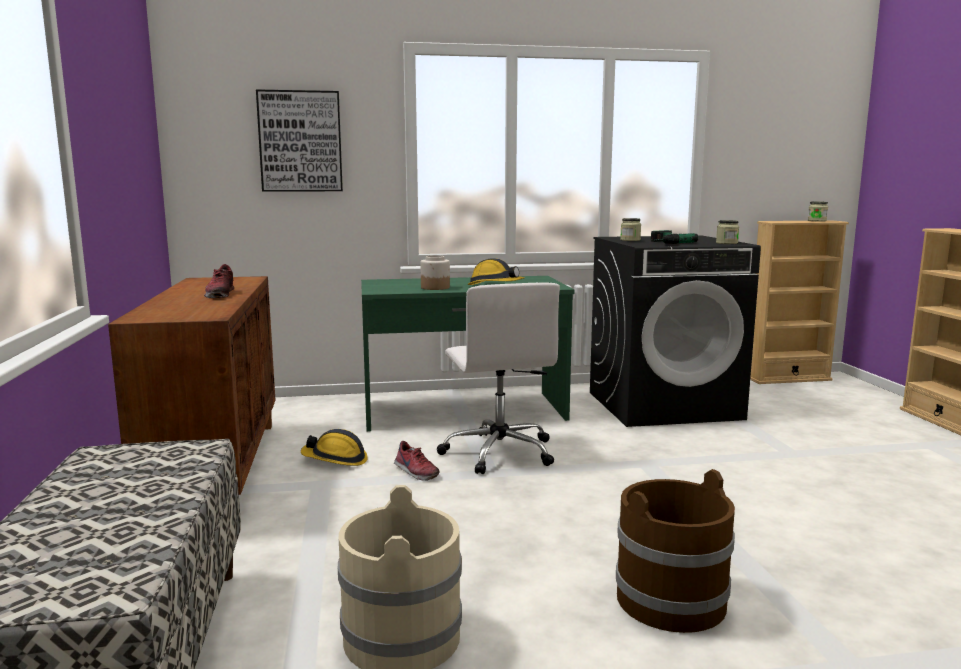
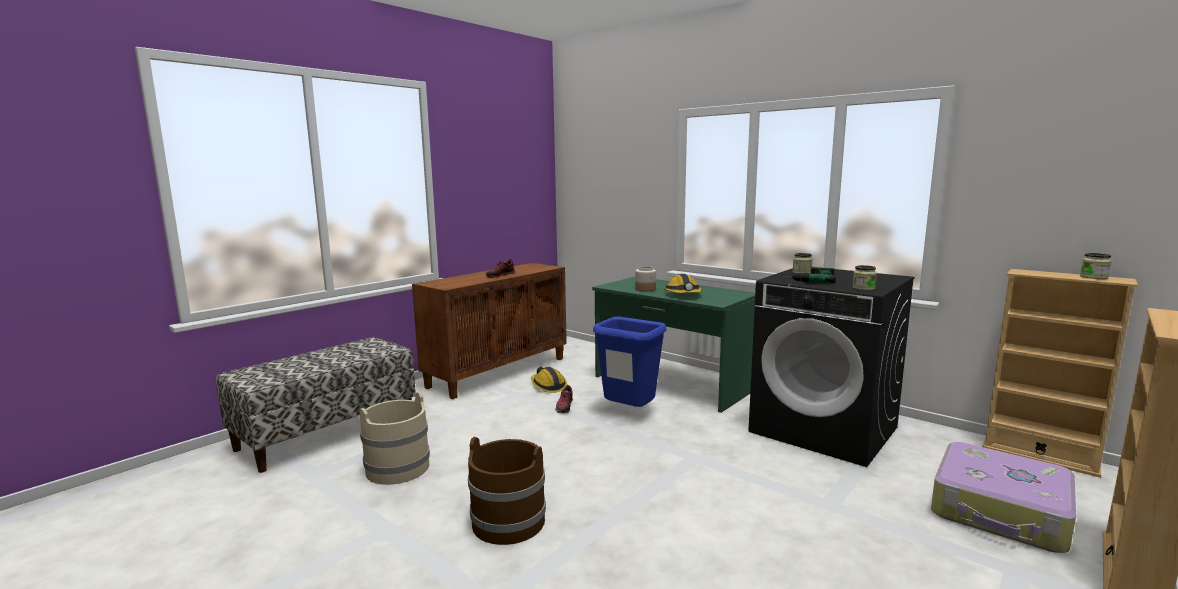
camera: 50 degrees right, 0 degrees up
picture [256,89,343,192] -> none
white office chair [437,282,560,474] -> blue trash can [593,317,667,407]
none -> suitcase [931,442,1076,553]

